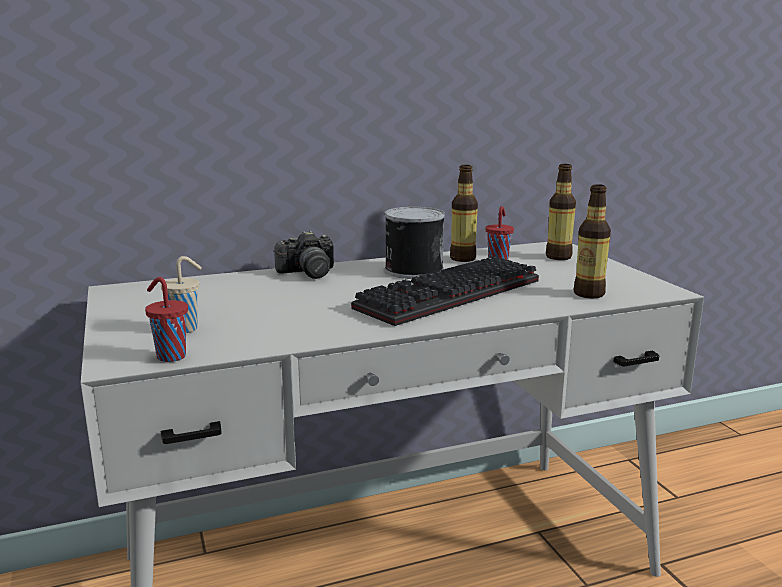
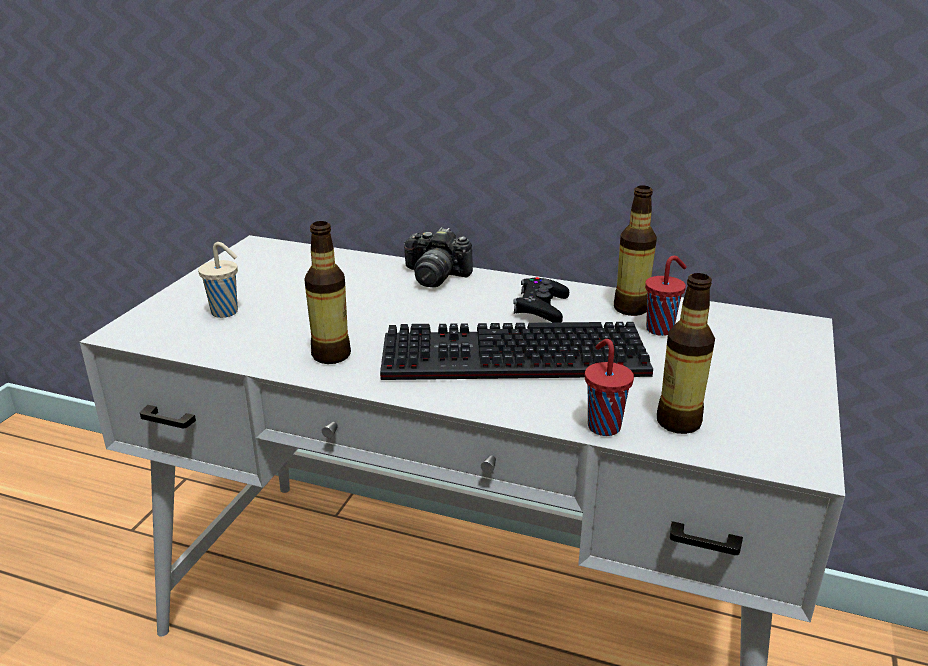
camera: 40 degrees right, 10 degrees up
red cup [145,277,188,362] -> red cup moved to [585,339,634,436]
can [385,207,445,279] -> black game controller [513,277,569,322]
bottle [546,164,576,260] -> bottle moved to [304,221,351,364]

